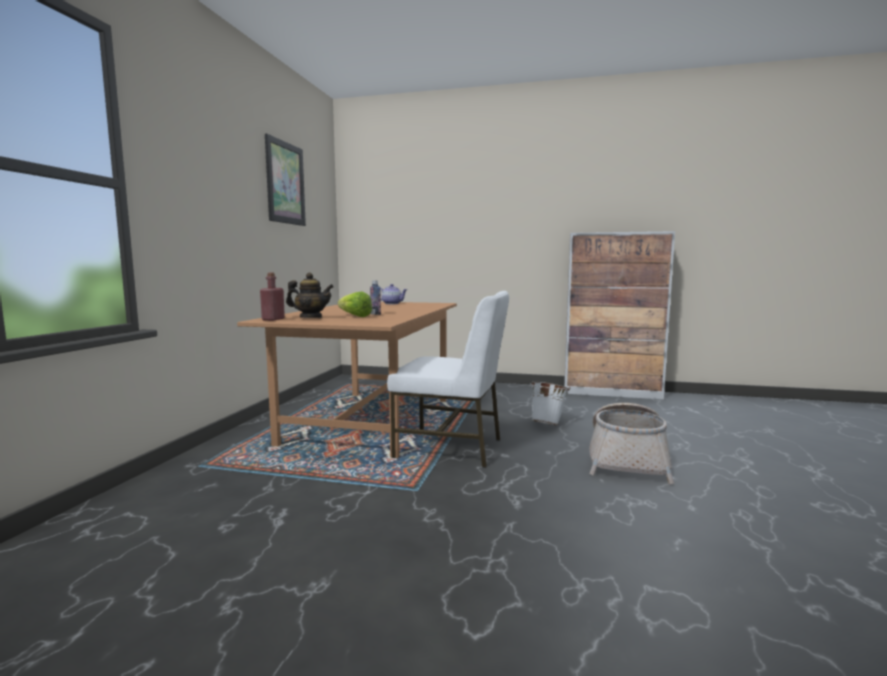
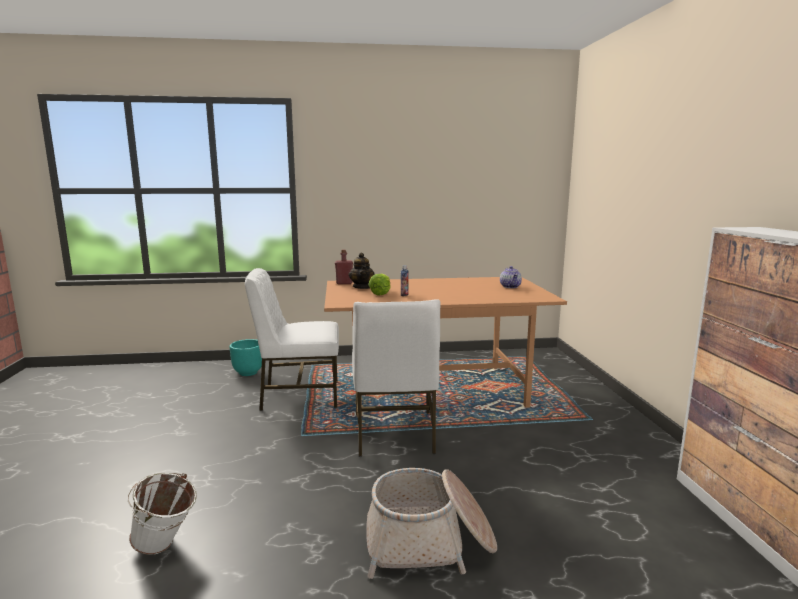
camera: 70 degrees right, 5 degrees up
picture [265,133,306,226] -> none
white bucket [530,381,571,425] -> white bucket moved to [128,473,197,555]
none -> turquoise planter [230,339,262,376]
none -> white chair [245,268,339,411]

